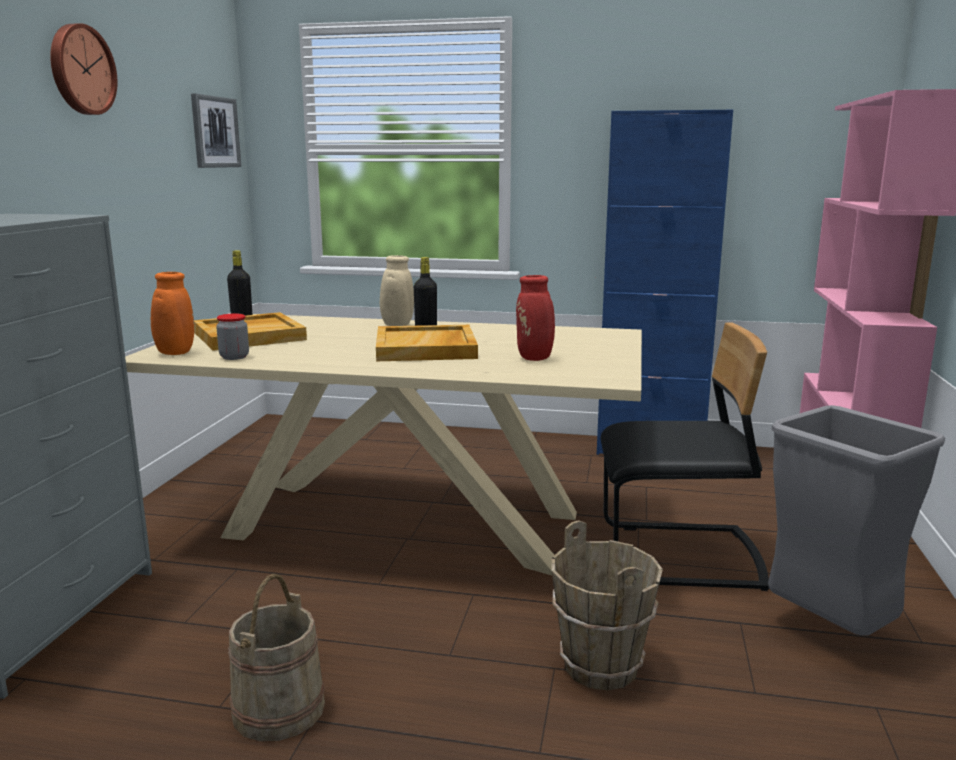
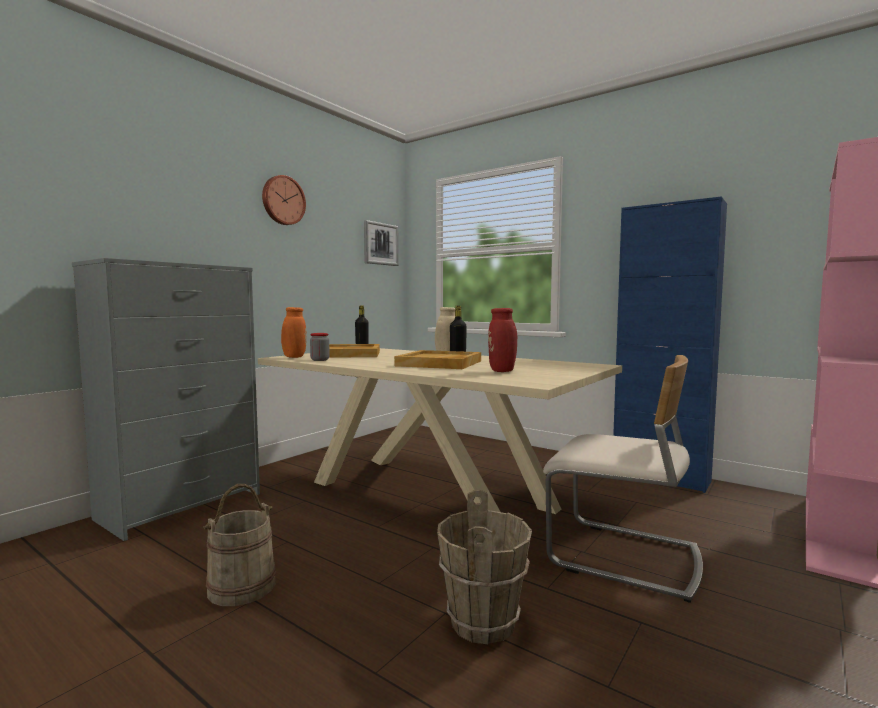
camera: 25 degrees right, 10 degrees down
black chair [600,323,769,591] -> beige chair [543,355,703,603]
grey trash can [768,405,945,636] -> none

